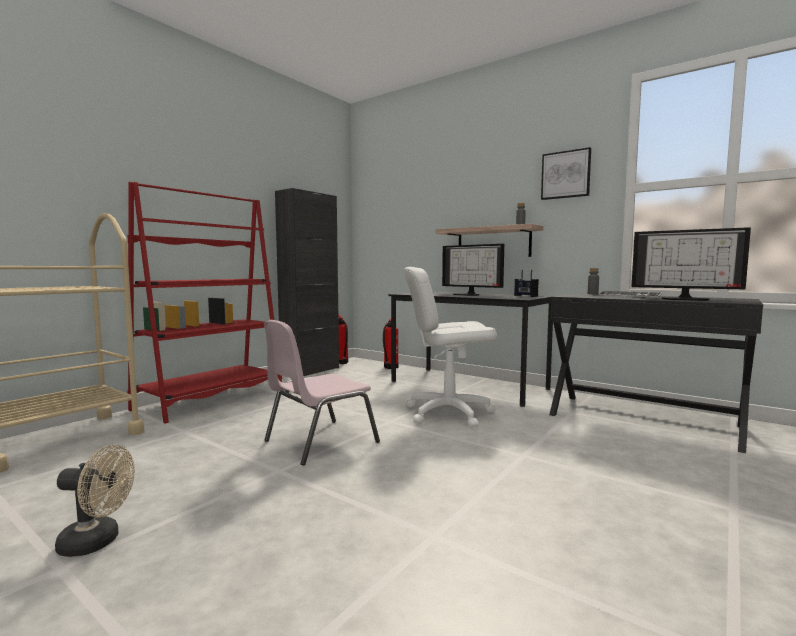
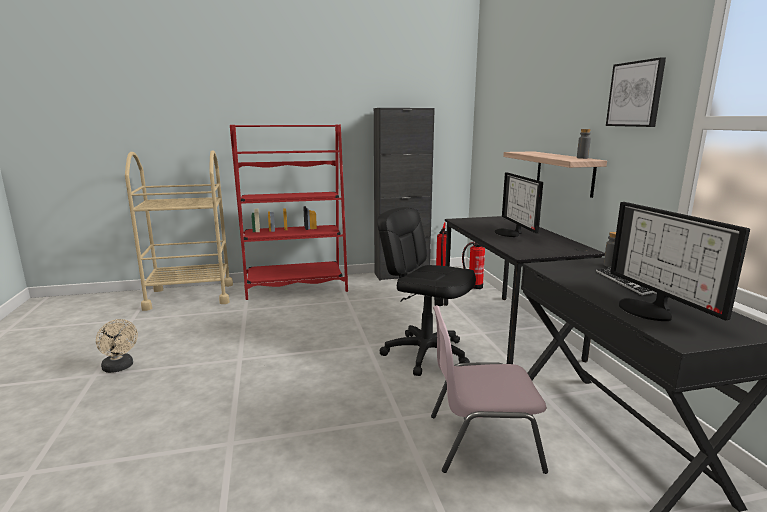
camera: 40 degrees right, 10 degrees up
pink chair [264,320,380,465] -> pink chair moved to [431,305,548,474]
white office chair [404,267,497,428] -> black office chair [377,207,476,376]
radio [514,270,539,297] -> none

